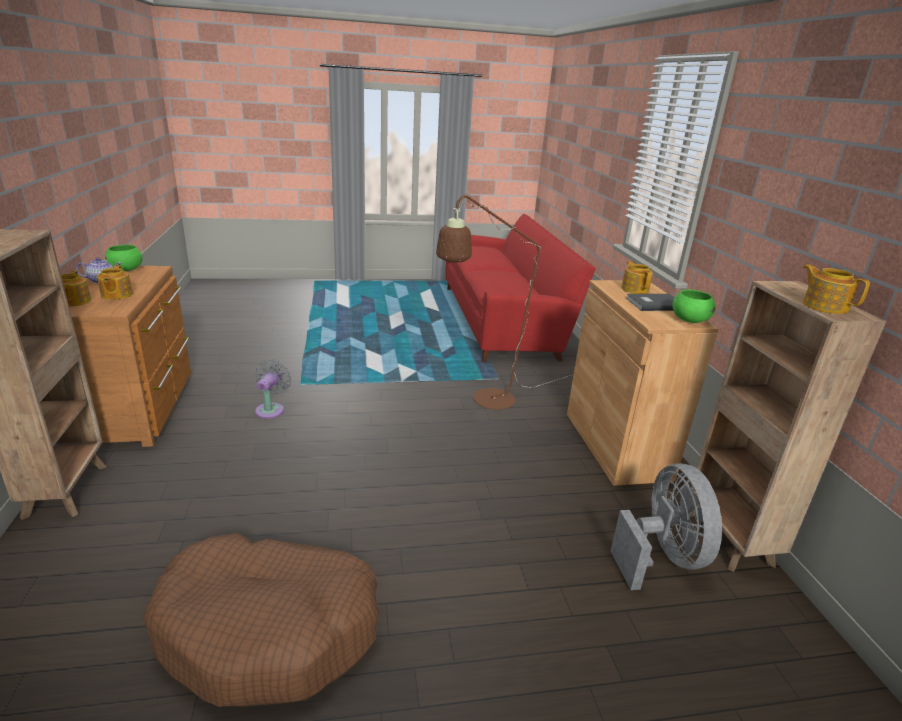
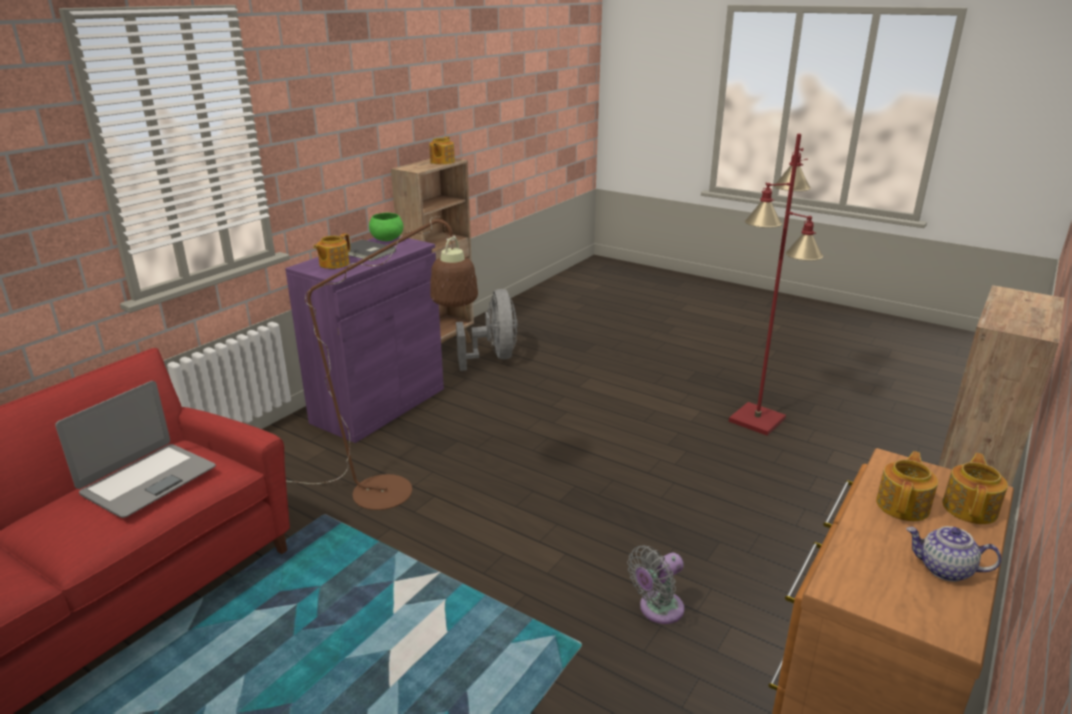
camera: 135 degrees left, 0 degrees up
green bowl [105,245,143,271] -> none
brown dog bed [143,533,379,707] -> red floor lamp [729,134,823,435]
brown cabinet [567,280,718,486] -> purple cabinet [285,236,444,443]
grey fan [611,463,722,590] -> grey fan turned 135 degrees clockwise [456,289,517,371]
none -> laptop [55,381,216,518]

